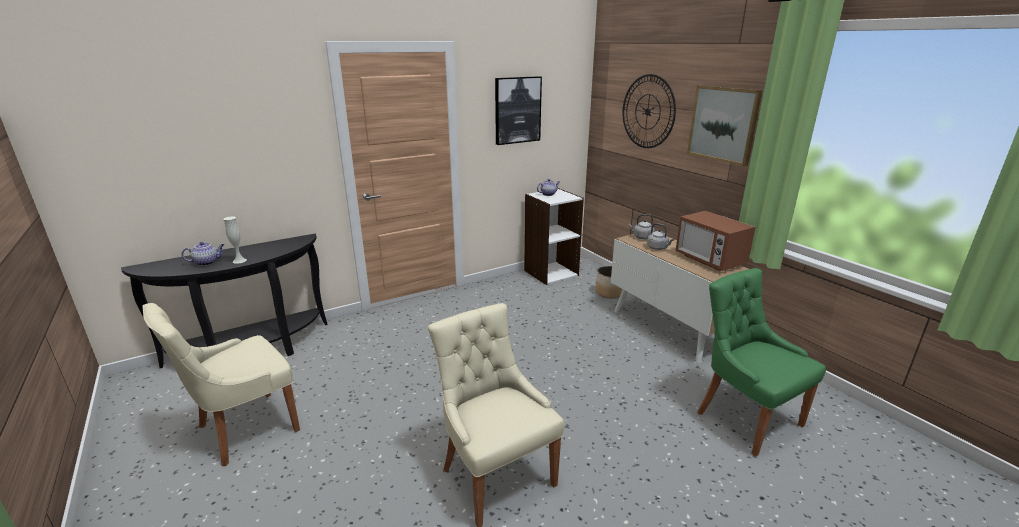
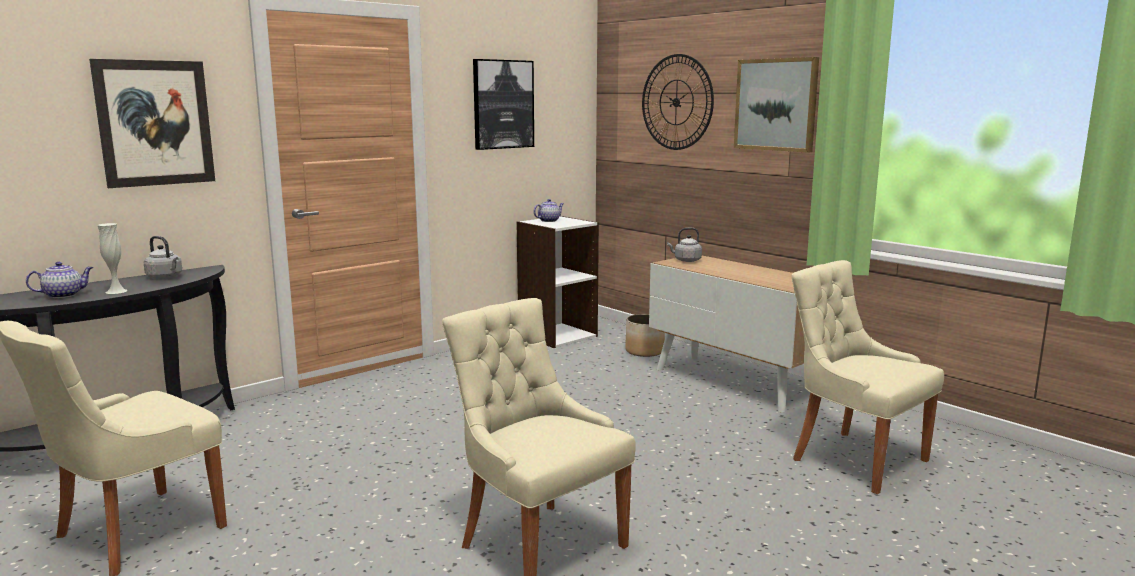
camera: 10 degrees left, 10 degrees down
grey kettle [647,223,674,250] -> grey kettle moved to [144,236,182,279]
microwave [676,211,756,271] -> none
green chair [697,268,826,457] -> beige chair [792,260,944,494]
none -> picture [89,59,215,188]

